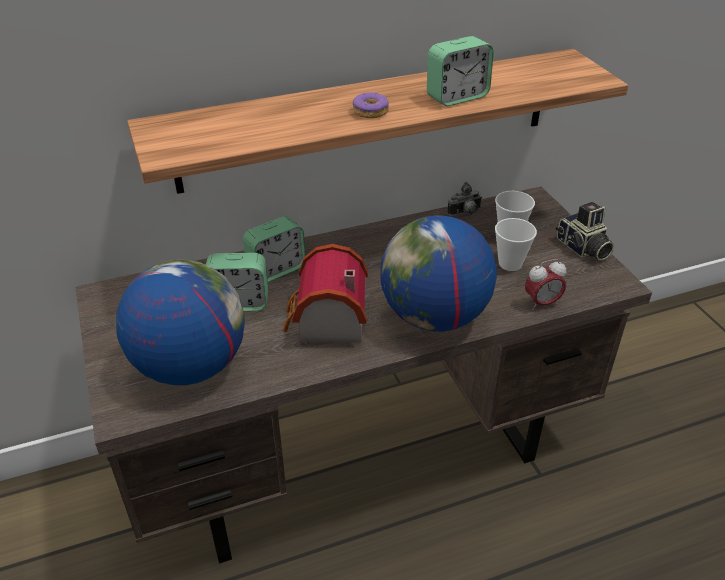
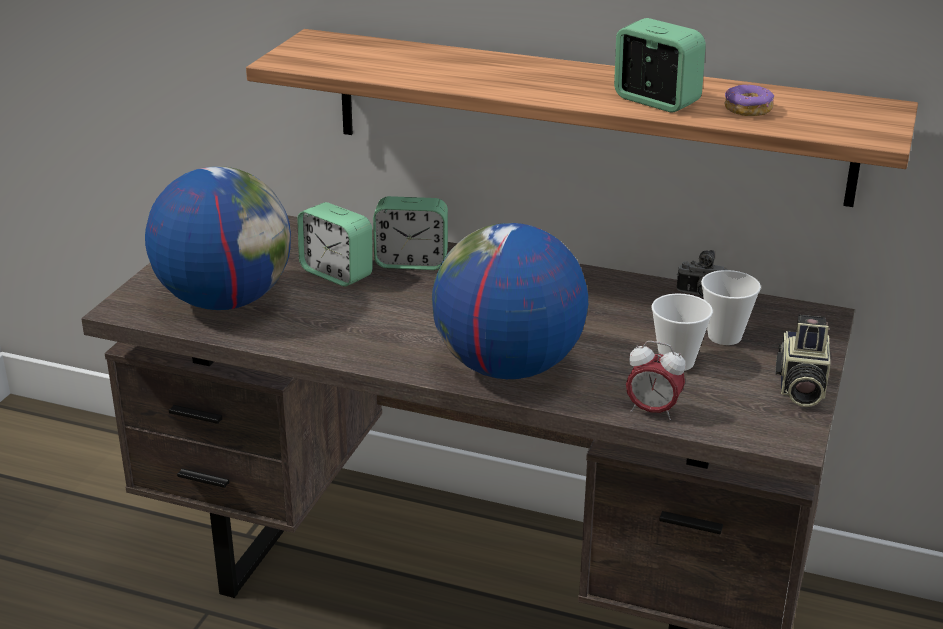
camera: 40 degrees right, 10 degrees down
toy house [283,244,368,343] -> none
donut [353,92,389,118] -> donut moved to [724,84,774,116]
alarm clock [427,36,494,106] -> alarm clock turned 150 degrees counterclockwise [614,18,706,112]

